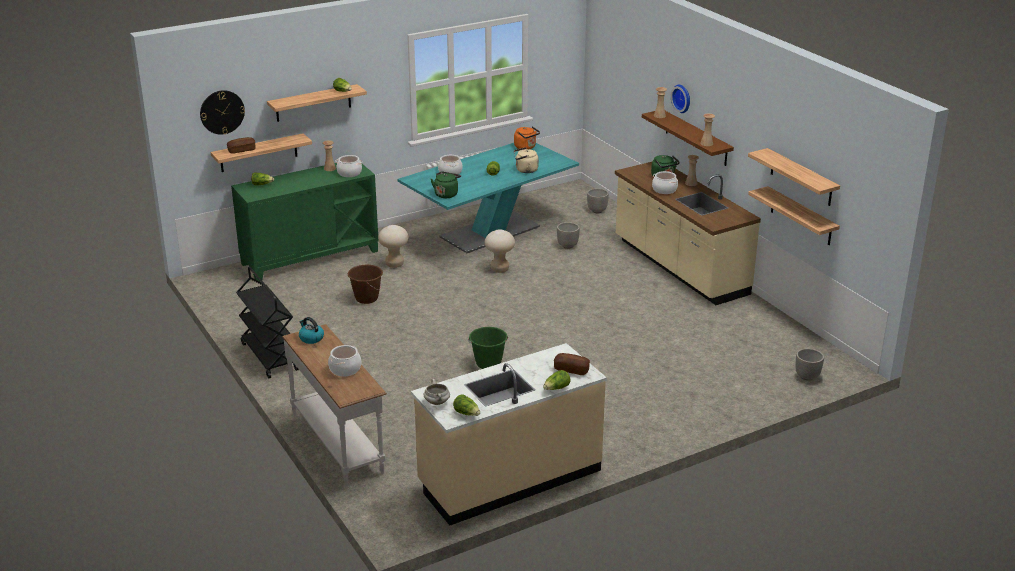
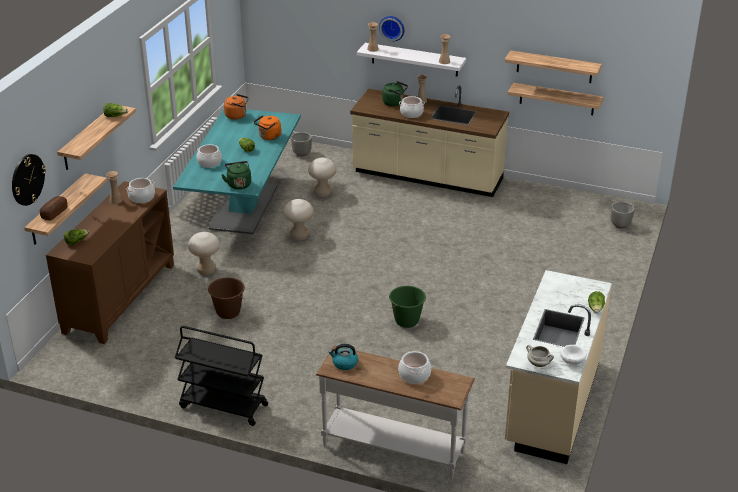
camera: 40 degrees left, 5 degrees up
green cabinet [231,163,379,281] -> brown cabinet [46,181,174,344]
lettuce [453,394,480,416] -> white bowl [560,345,587,365]
beige kettle [514,147,539,173] -> orange kettle [254,115,281,140]
bread [554,353,590,375] -> none
planter [557,222,580,249] -> beige stool [308,157,336,197]
brown shelf [642,111,734,166] -> white shelf [357,43,466,77]

